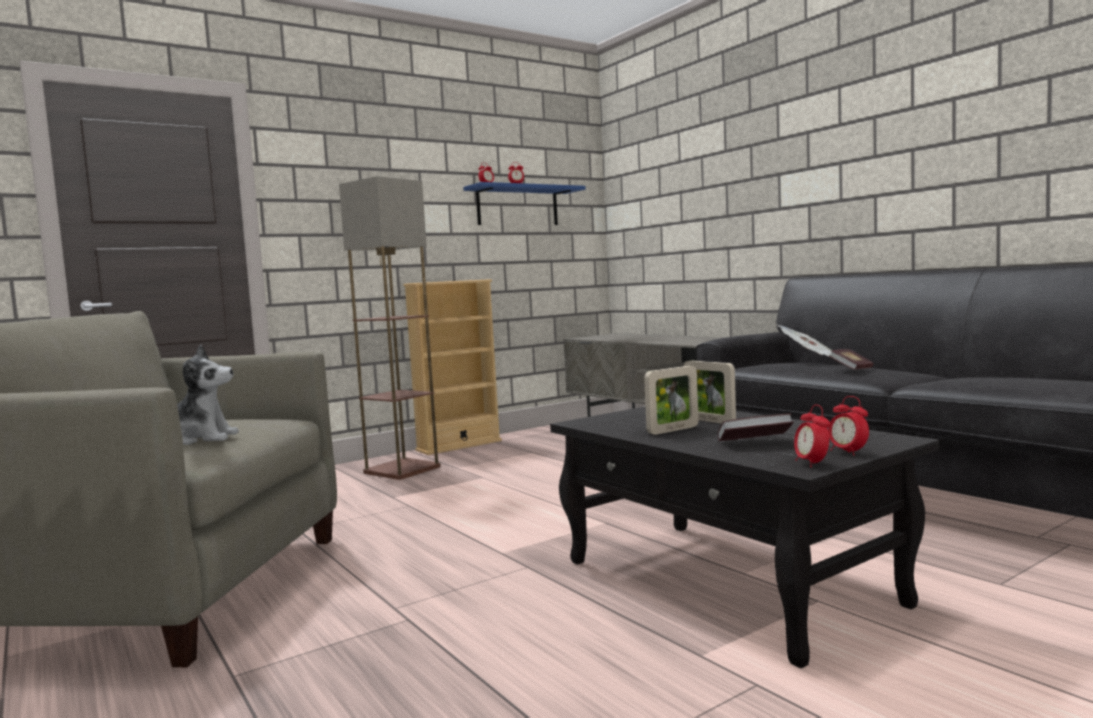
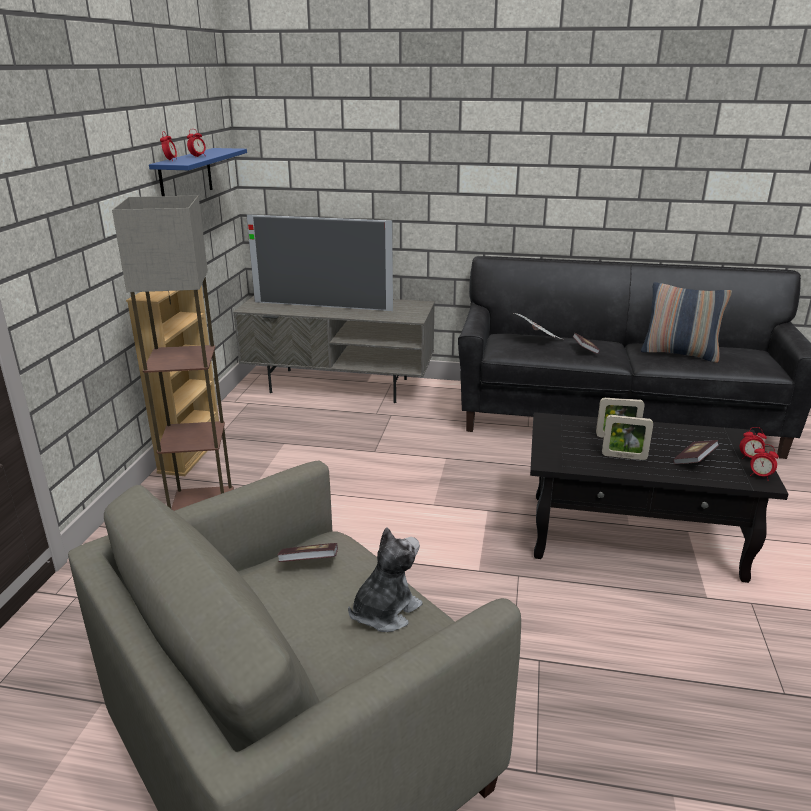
camera: 45 degrees left, 20 degrees up
picture frame [644,366,698,435] -> picture frame turned 90 degrees clockwise [602,415,653,460]
none -> television [247,214,393,311]
none -> book [277,543,338,562]
none -> pillow [641,282,732,363]

